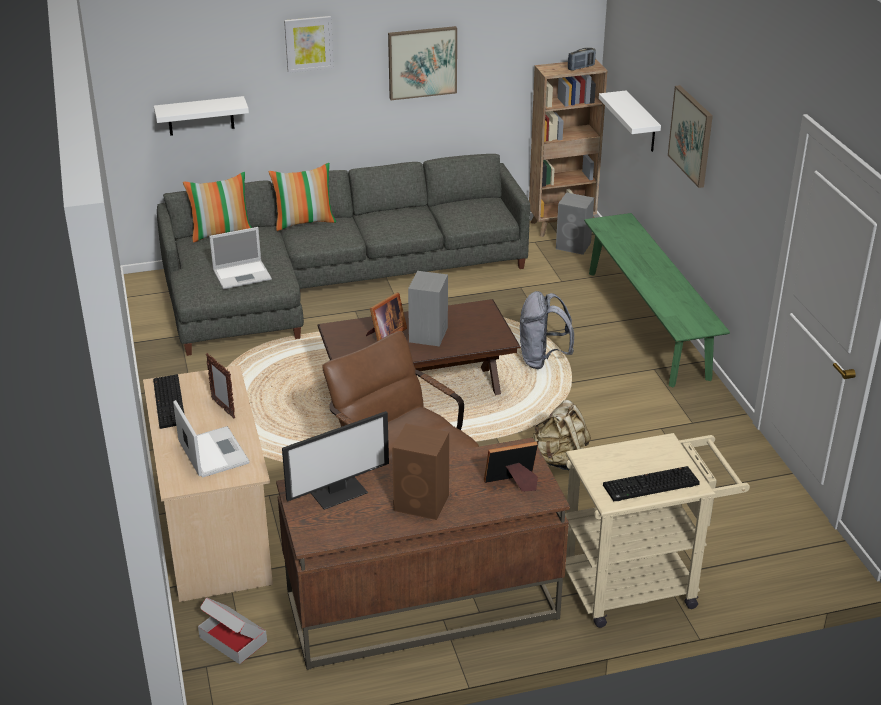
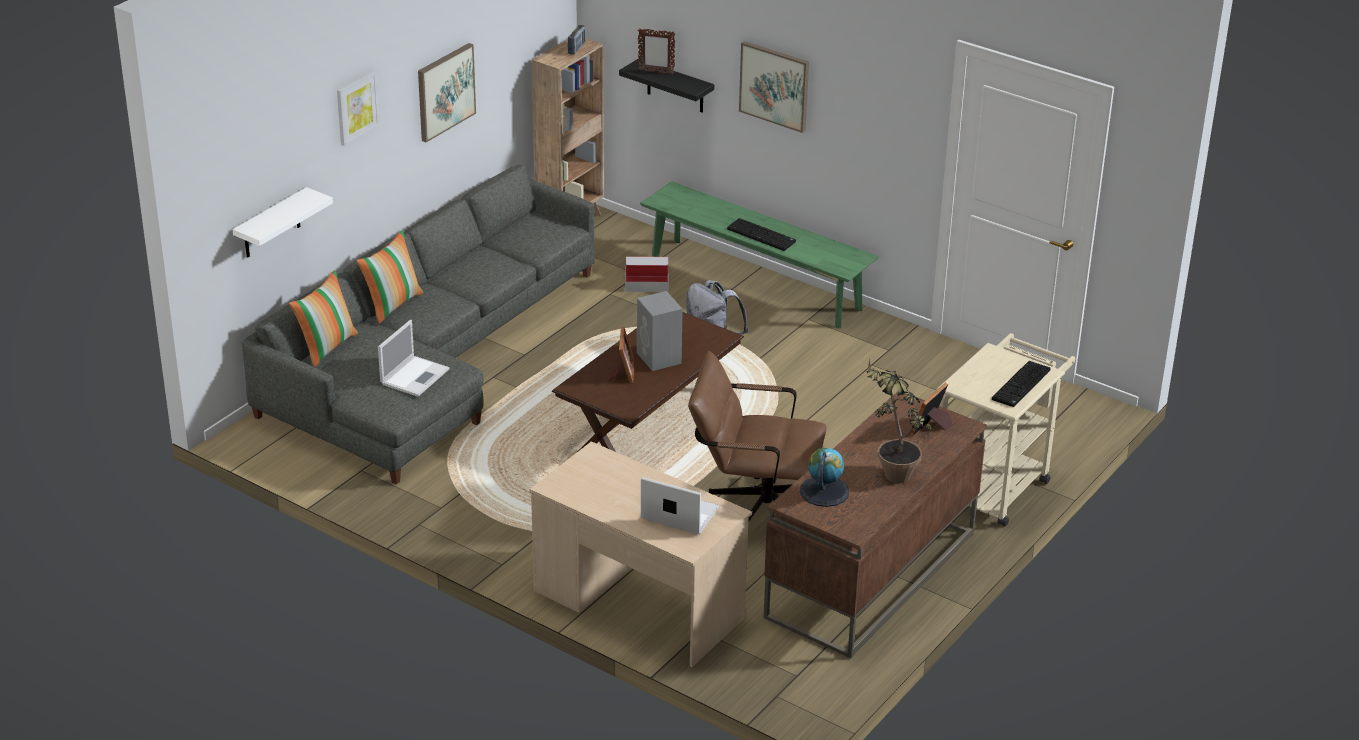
camera: 40 degrees left, 0 degrees up
keyboard [153,374,184,429] -> keyboard moved to [727,218,796,251]
cardboard box [198,597,267,664] -> cardboard box moved to [625,256,669,292]
picture frame [206,353,235,419] -> picture frame moved to [638,29,676,74]
monitor [282,411,389,510] -> globe [800,448,849,507]
brown speaker [392,424,449,520] -> potted plant [866,358,933,483]
beige backpack [533,400,591,470] -> none
grey speaker [556,192,594,255] -> none
white shelf [599,90,661,152] -> black shelf [619,59,714,113]

